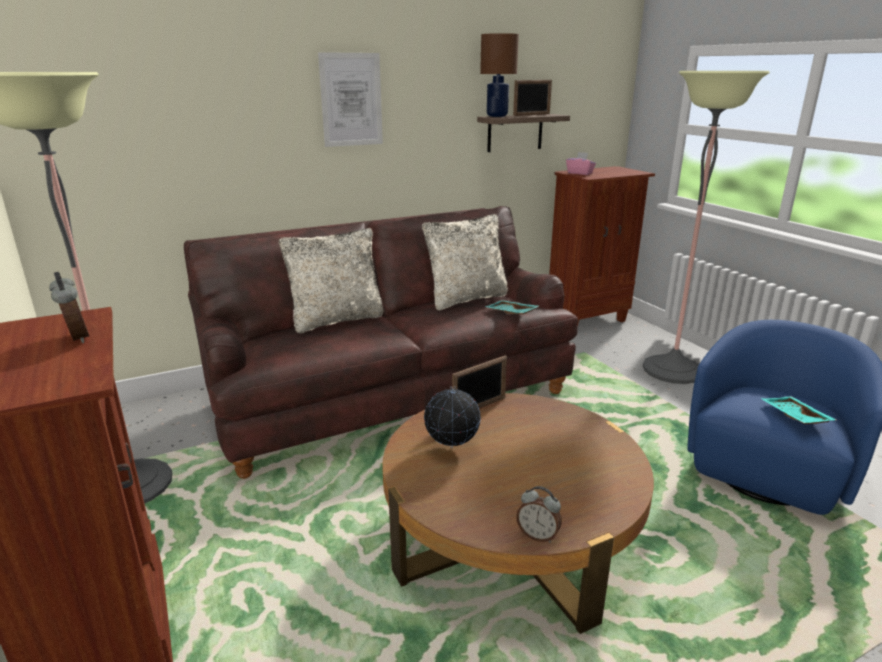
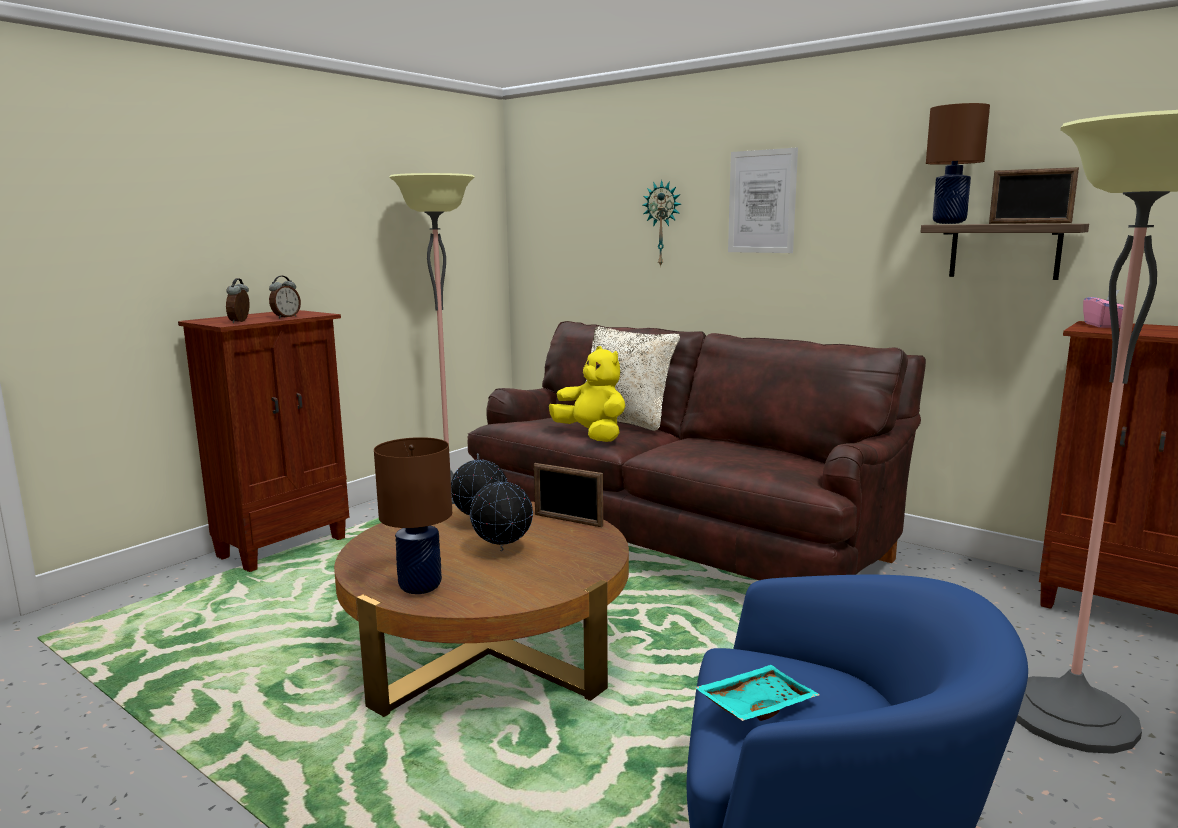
camera: 65 degrees right, 10 degrees down
beige pillow [422,214,508,310] -> none
turquoise tray [485,300,539,314] -> none
alarm clock [516,486,562,542] -> alarm clock moved to [226,278,250,323]
none -> brown table lamp [374,437,452,594]
none -> globe [470,475,533,551]
none -> yellow plush toy [549,346,625,442]
none -> wall clock [643,180,681,267]

